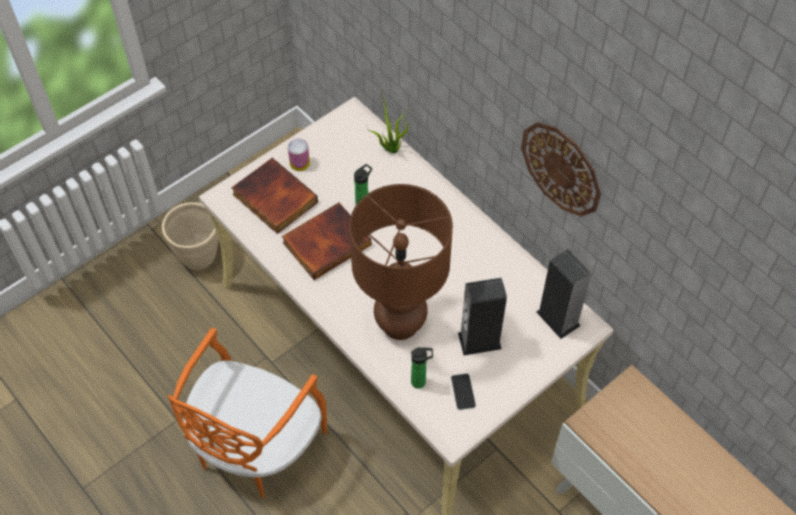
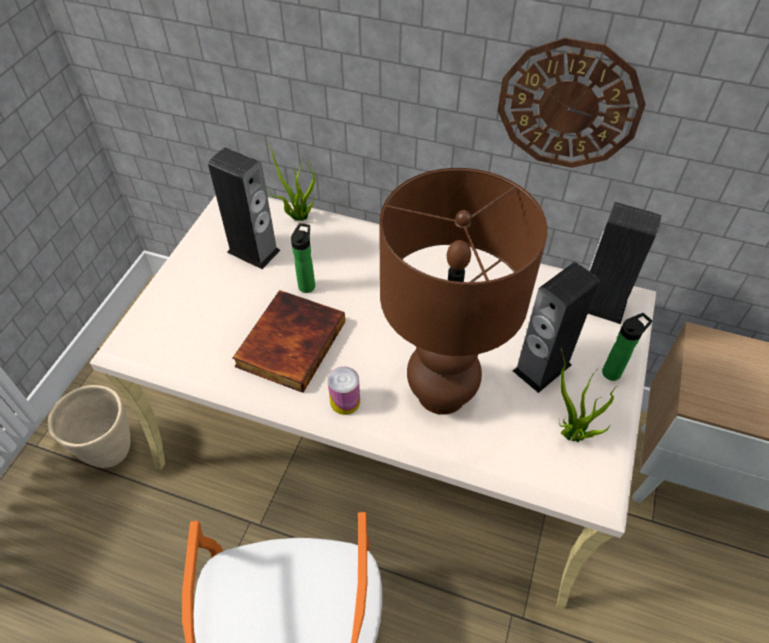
camera: 30 degrees left, 5 degrees down
book [231,158,318,234] -> none
can [288,138,310,171] -> can moved to [328,367,360,415]
bottle [411,347,433,389] -> bottle moved to [602,313,652,381]
phone [451,374,476,410] -> potted plant [559,349,617,442]
none -> speaker [208,148,280,269]

